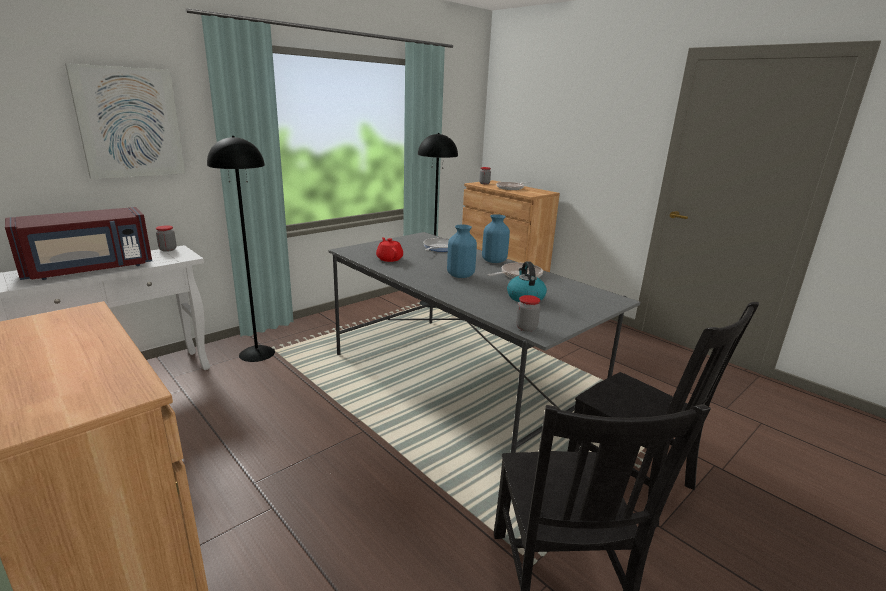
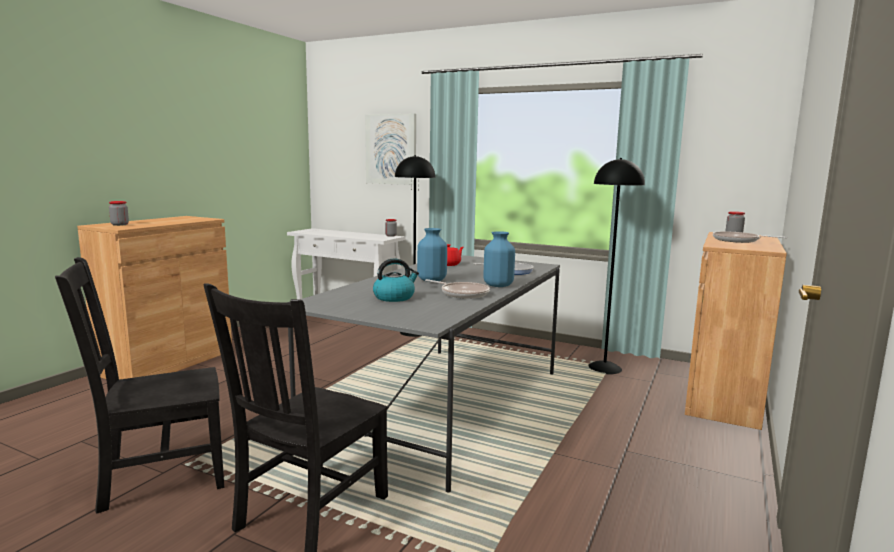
camera: 70 degrees right, 10 degrees down
red microwave [5,207,152,280] -> none
jar [516,295,540,332] -> jar moved to [109,201,129,226]

